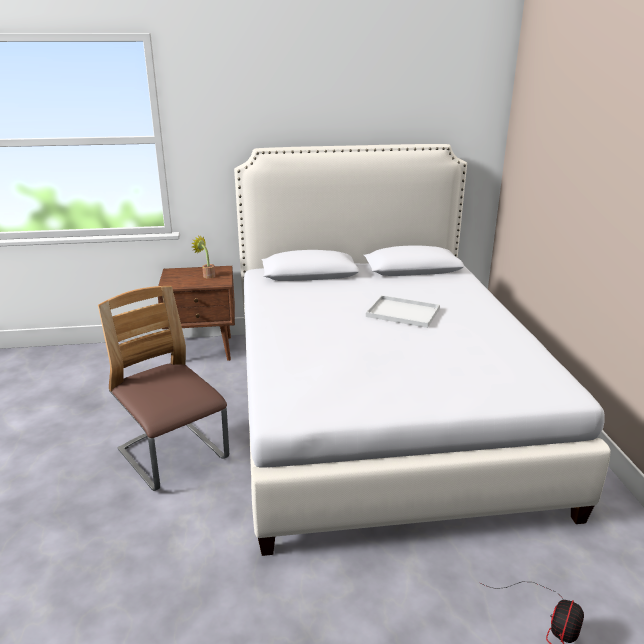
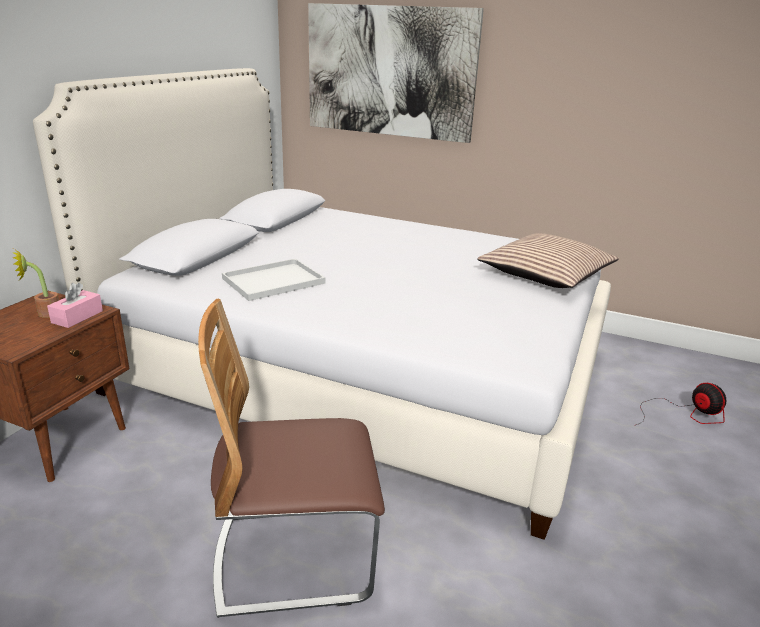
camera: 60 degrees left, 0 degrees up
white tray [366,295,440,328] -> white tray moved to [222,258,326,301]
none -> pink tissue box [47,283,103,328]
none -> picture [308,3,484,143]
none -> pillow [477,233,619,288]

